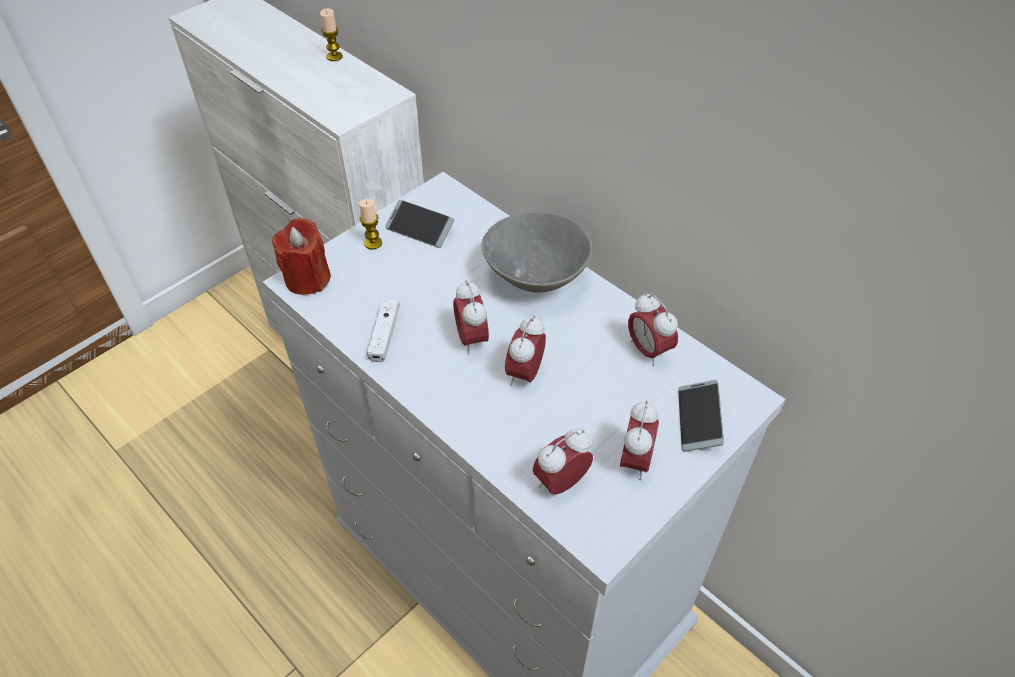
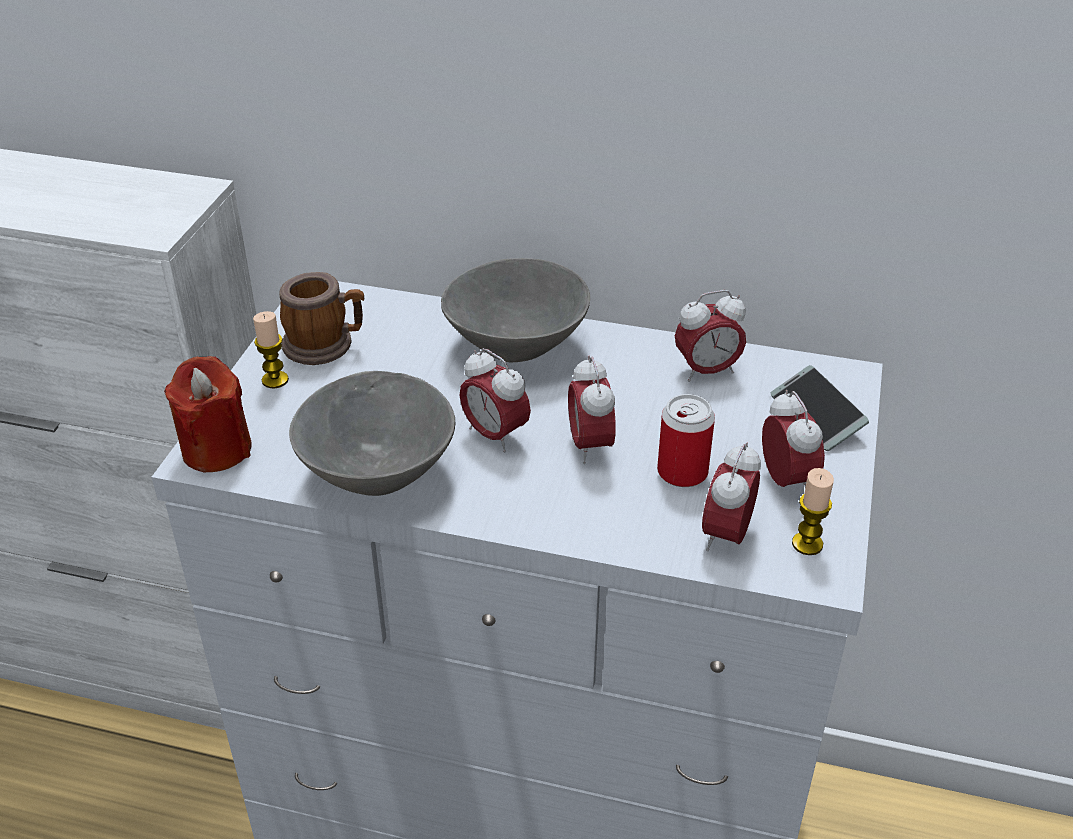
camera: 30 degrees left, 10 degrees down
candle [320,8,343,61] -> candle moved to [792,468,834,555]
white game controller [367,299,400,362] -> grey bowl [289,371,455,496]
phone [385,200,454,248] -> mug [279,272,364,365]
alarm clock [628,293,678,366] -> alarm clock turned 45 degrees counterclockwise [675,290,746,382]
none -> can [657,394,715,487]

